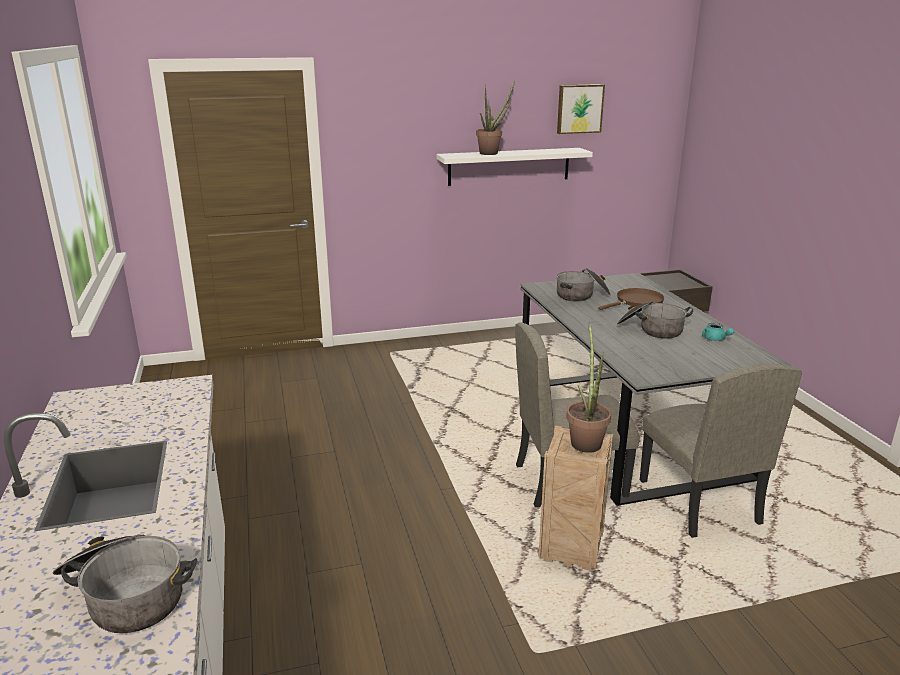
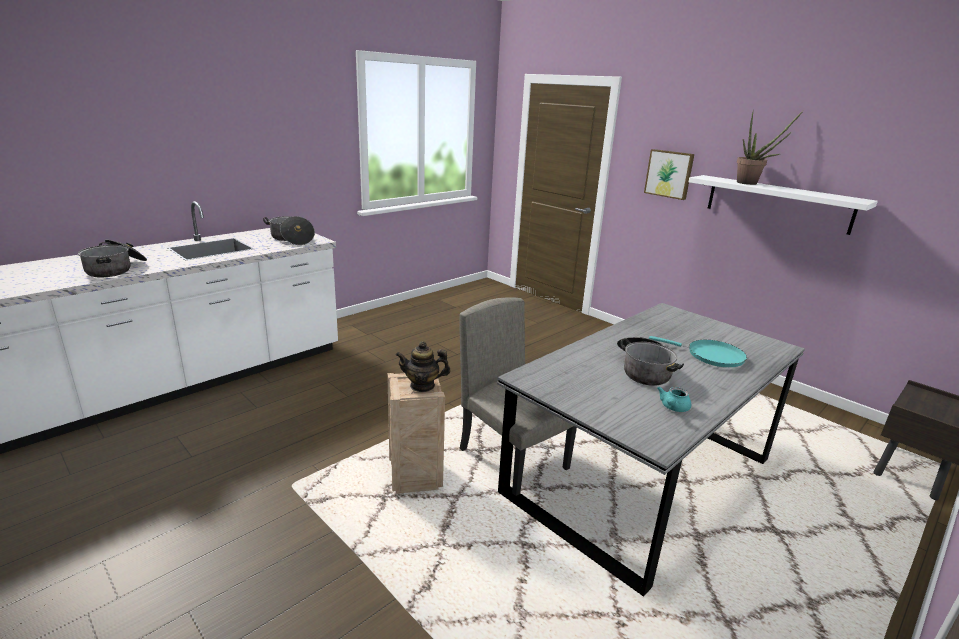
camera: 60 degrees right, 0 degrees up
cooking pot [556,268,611,302] -> cooking pot moved to [263,216,315,245]
picture [557,84,605,134] -> picture moved to [644,149,694,200]
potted plant [566,321,611,453] -> teapot [396,341,451,392]
brown frying pan [598,288,664,310] -> turquoise frying pan [649,336,747,367]
beige chair [640,364,802,538] -> none

